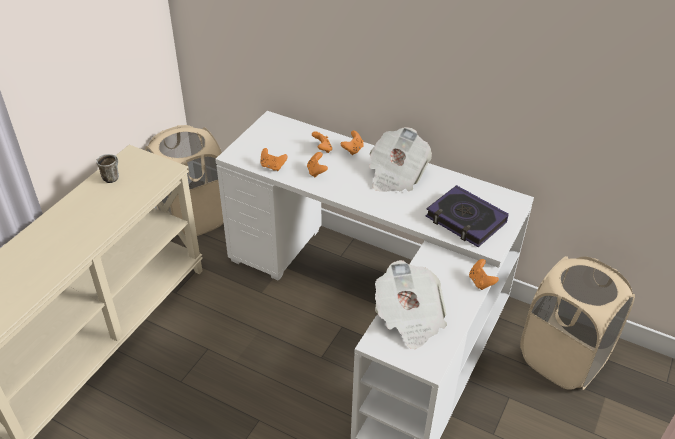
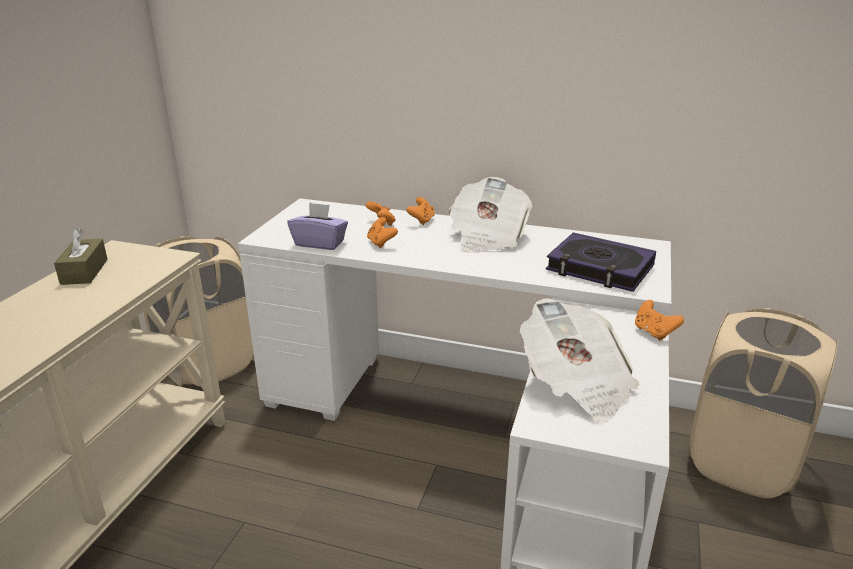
camera: 10 degrees left, 15 degrees down
mug [96,154,119,183] -> brown tissue box [54,228,108,285]
orange game controller [261,148,288,171] -> purple tissue box [288,202,348,250]

